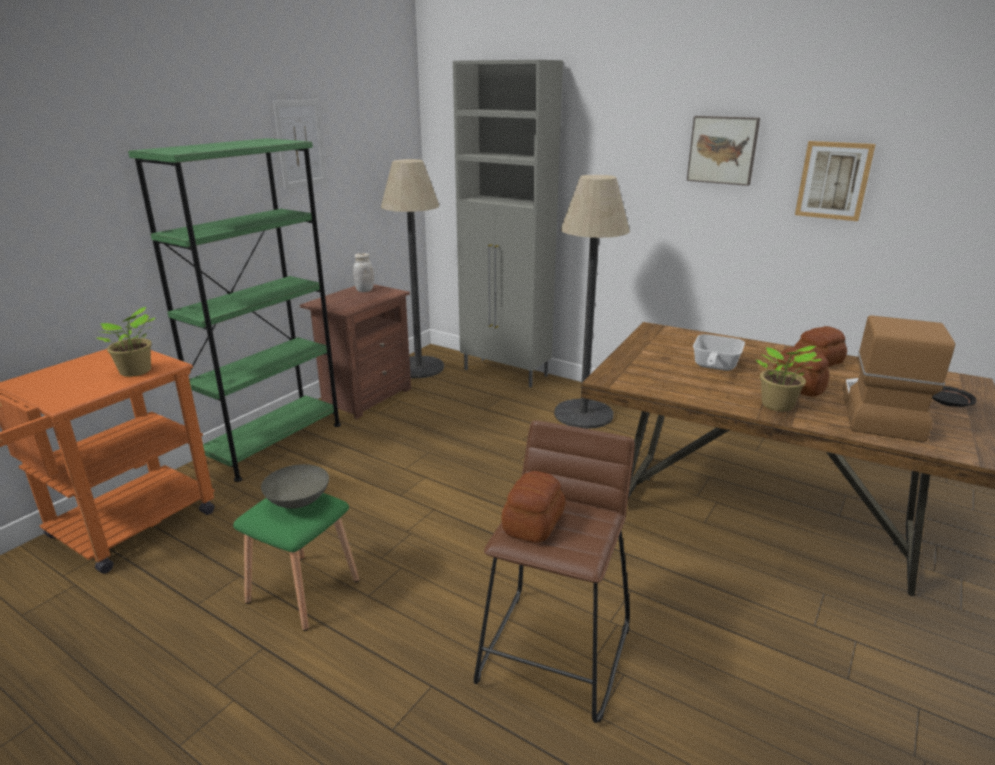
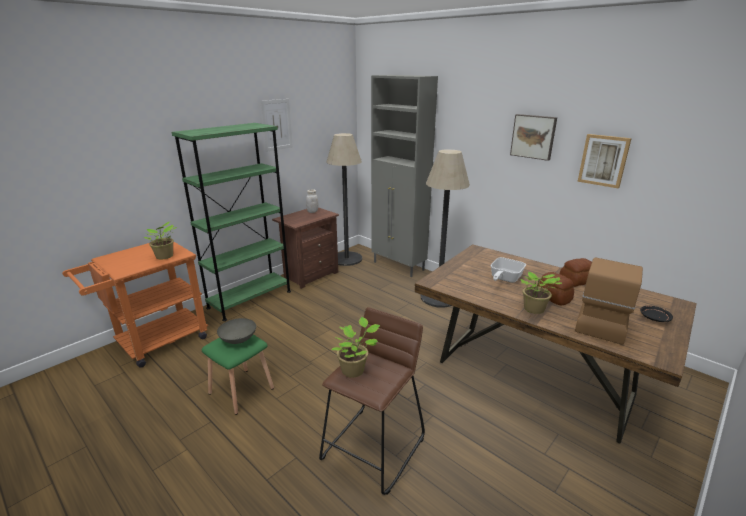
camera: 10 degrees right, 0 degrees up
bread [501,471,566,543] -> potted plant [332,317,380,378]

